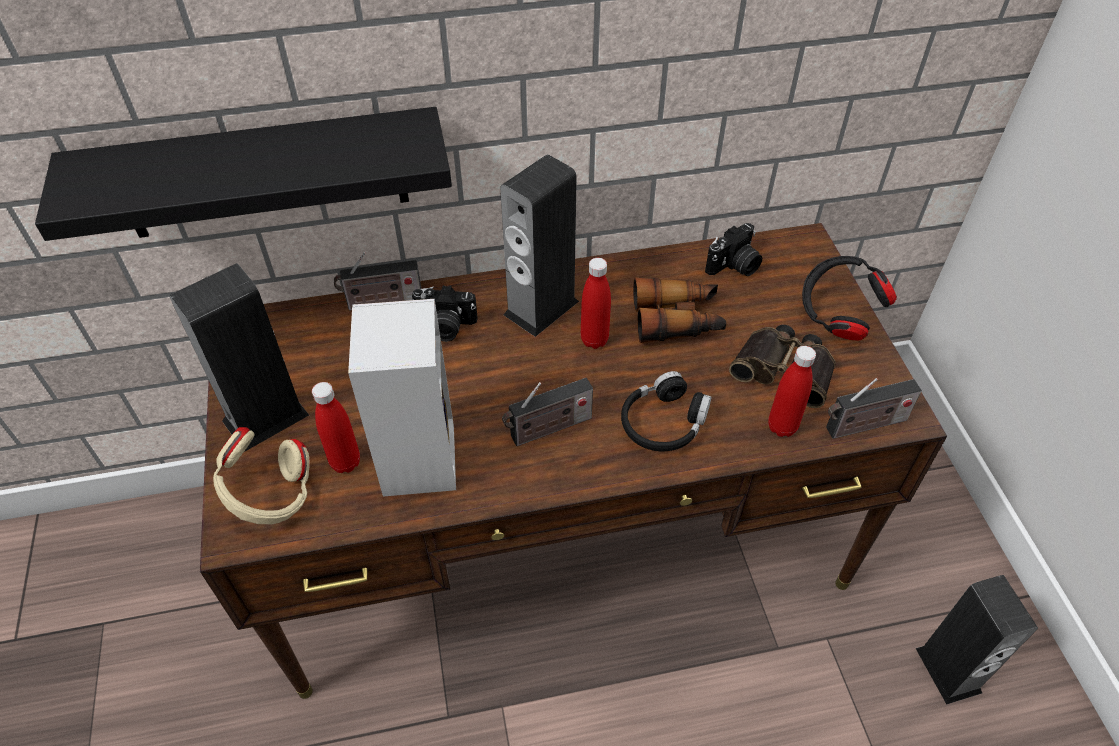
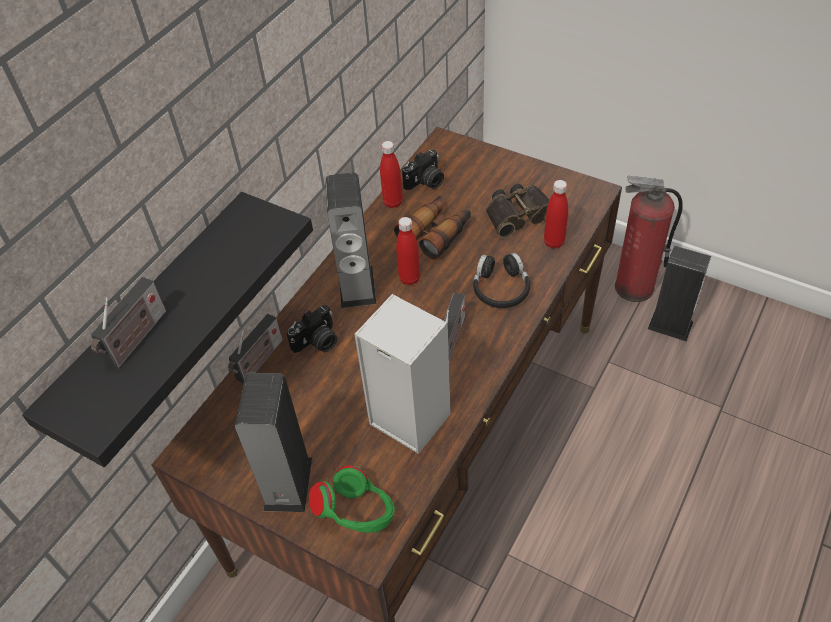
camera: 45 degrees left, 0 degrees up
beige headphones [213,427,310,524] -> green headphones [309,465,395,533]
red bottle [312,382,360,473] -> red bottle moved to [380,141,403,208]
camera [705,223,762,276] -> camera turned 45 degrees clockwise [402,150,444,190]
black headphones [802,256,897,341] -> none
radio [826,378,922,439] -> radio moved to [91,277,166,368]
none -> fire extinguisher [615,176,683,302]

